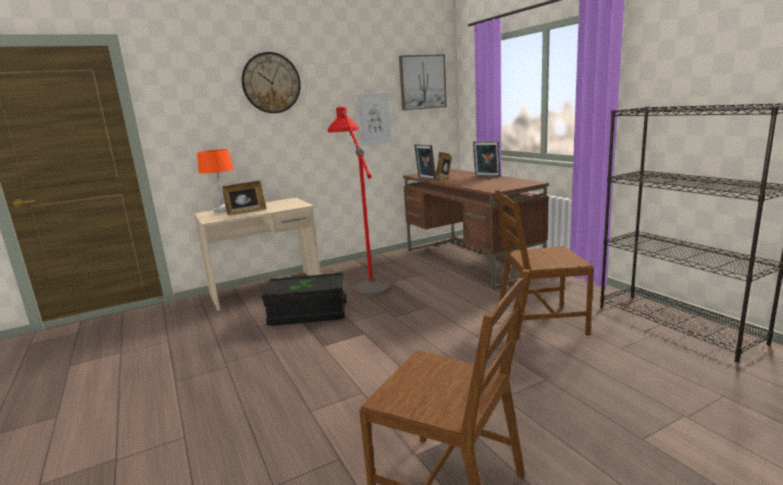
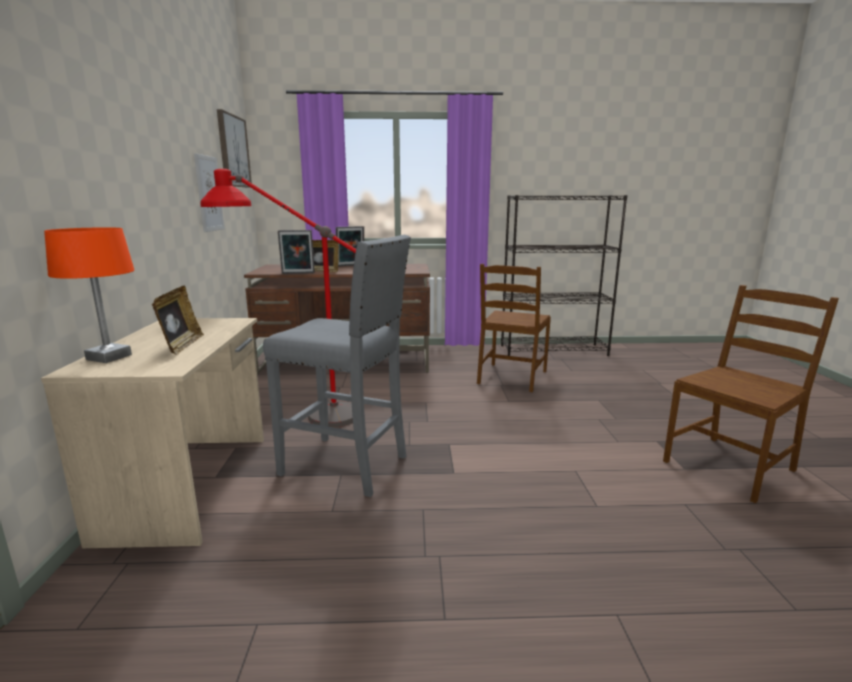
camera: 65 degrees left, 0 degrees up
wall clock [242,52,301,113] -> none
black storage box [262,272,347,326] -> grey stool [263,235,411,497]

